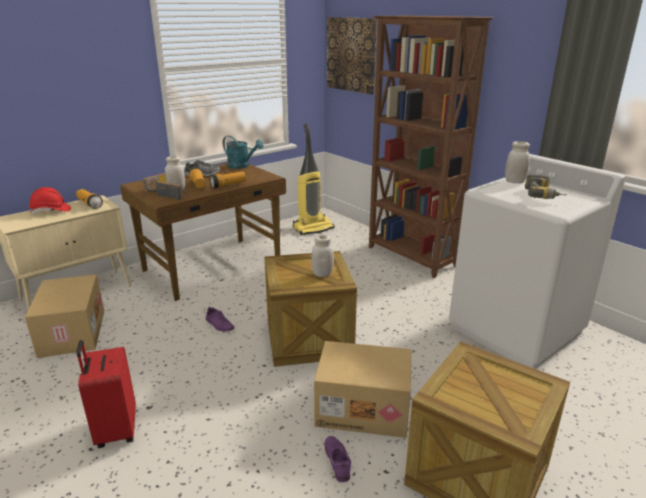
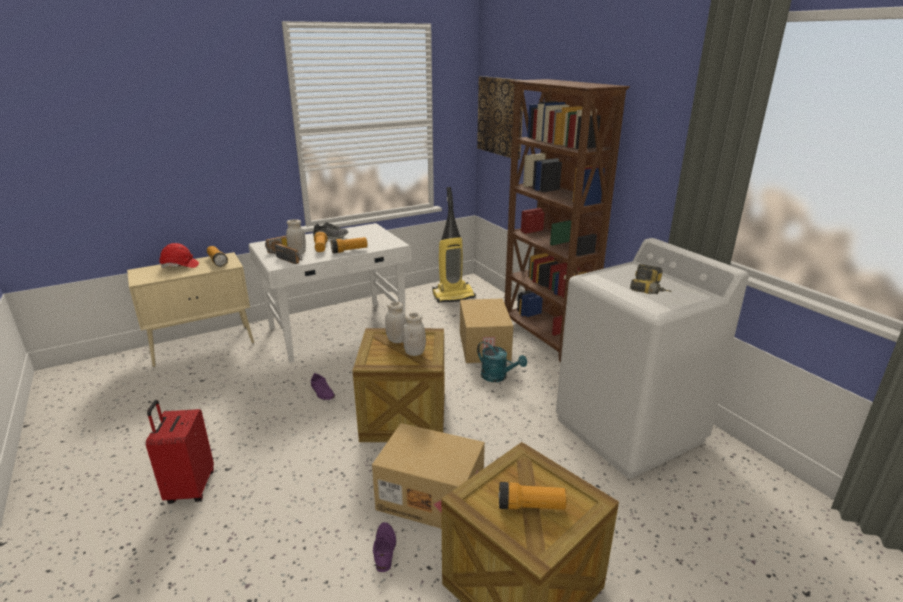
camera: 10 degrees right, 0 degrees up
cardboard box [25,274,104,358] -> cardboard box moved to [460,298,513,363]
brown desk [120,163,286,301] -> white desk [249,223,412,363]
turquoise watering can [223,136,264,169] -> turquoise watering can moved to [477,341,527,382]
white jar [505,141,530,184] -> white jar moved to [385,301,406,343]
none -> flashlight [499,482,567,510]

